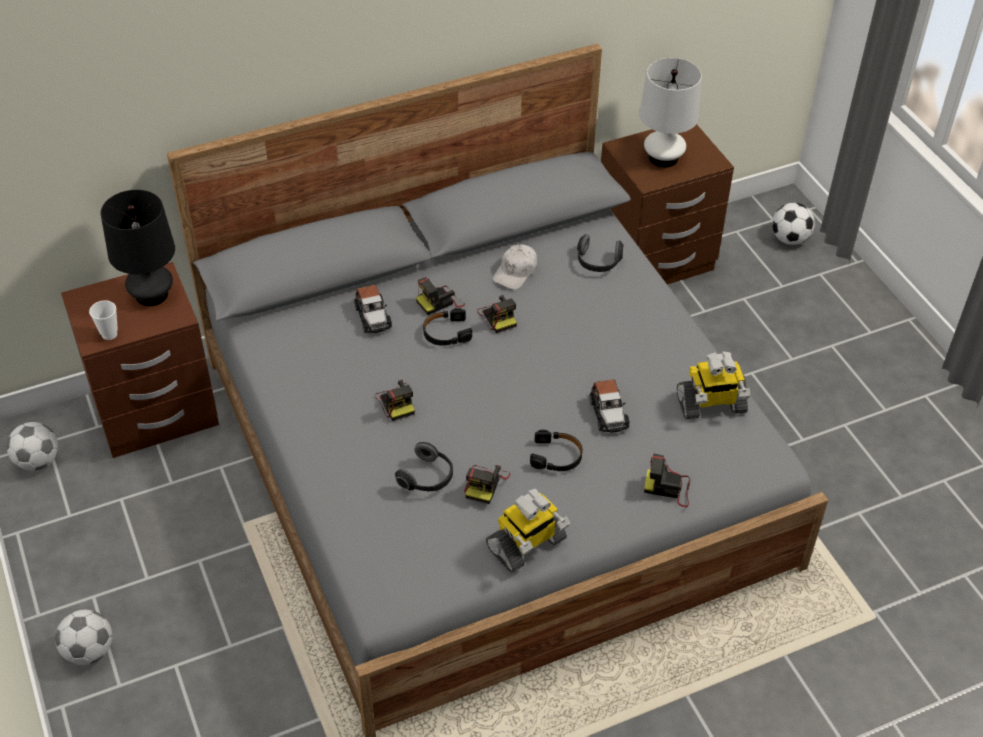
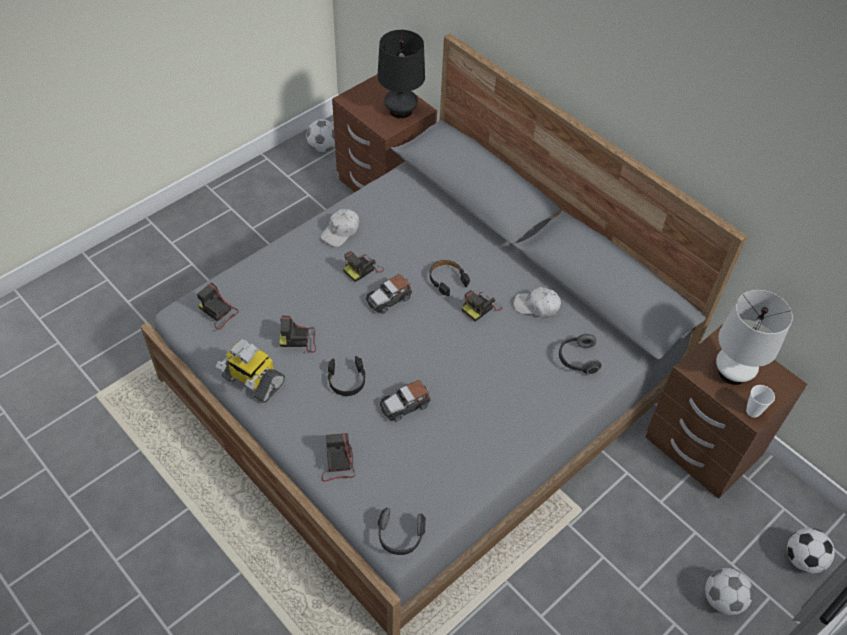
camera: 70 degrees right, 5 degrees up
football [55,610,112,665] -> football moved to [705,568,753,615]
cup [89,300,118,340] -> cup moved to [746,385,775,418]
toy car [354,285,392,333] -> toy car moved to [366,274,412,314]
headphones [395,442,453,491] -> headphones moved to [377,508,426,555]
camera [416,277,465,315] -> camera moved to [197,282,239,330]
toy robot [677,351,750,419] -> none
none -> white cap [321,209,360,247]

